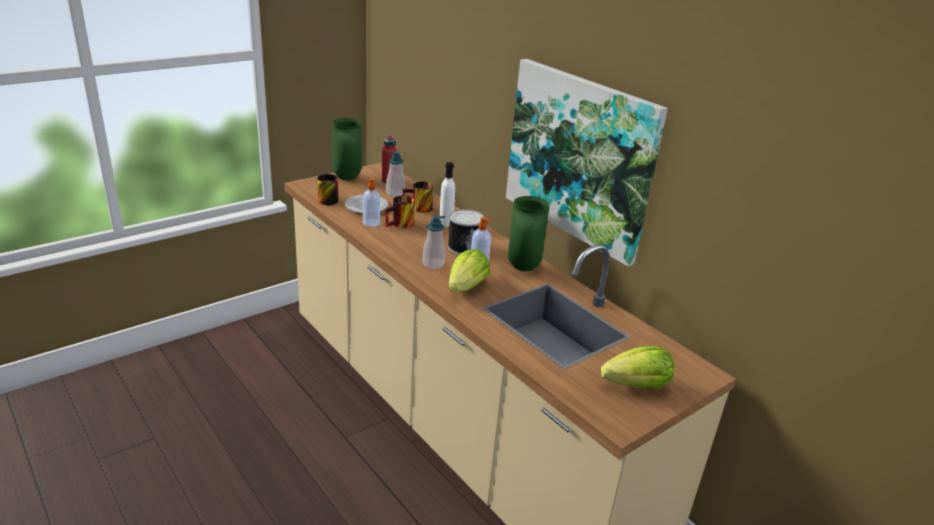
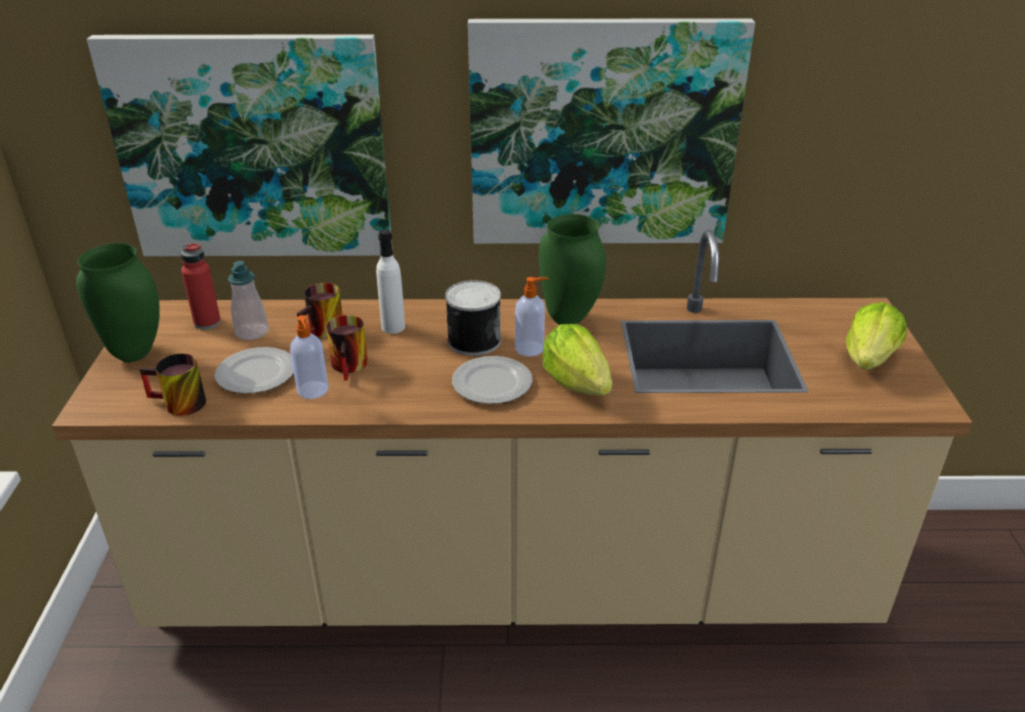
camera: 50 degrees left, 5 degrees up
soap dispenser [422,216,445,269] -> plate [452,356,533,404]
none -> picture [87,34,393,256]

